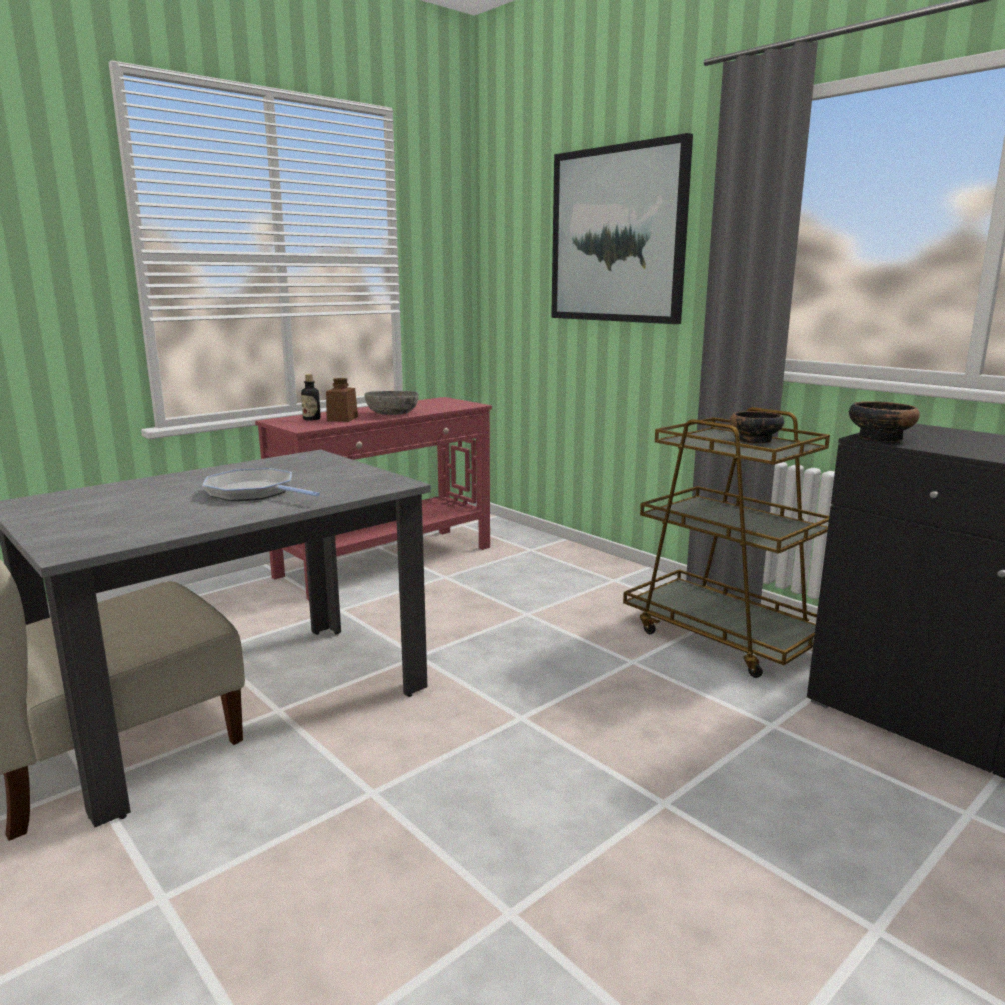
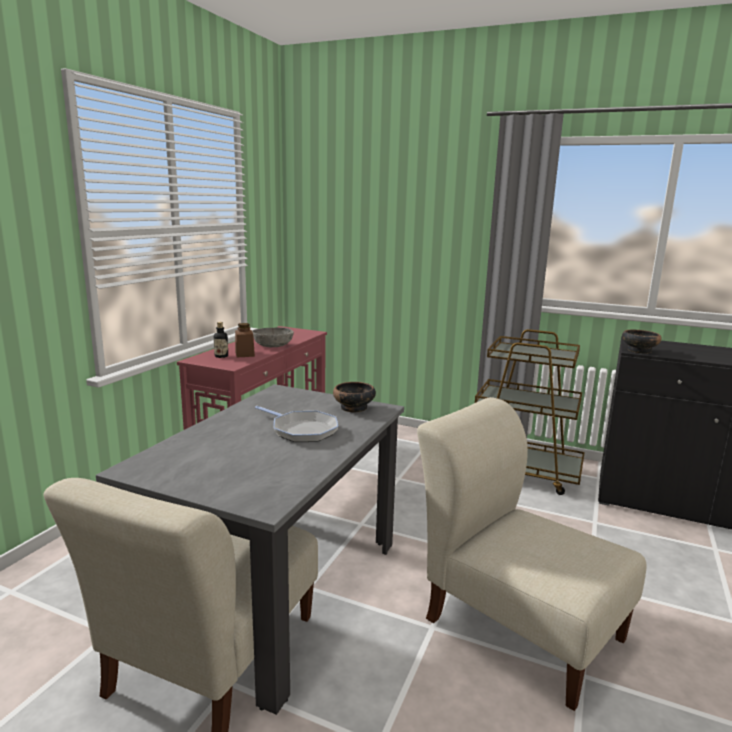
camera: 25 degrees left, 0 degrees up
frying pan [202,468,320,501] -> frying pan turned 150 degrees counterclockwise [255,406,338,442]
picture [551,133,693,324] -> none
bowl [730,411,784,444] -> bowl moved to [333,382,376,413]
none -> beige chair [417,397,647,711]

